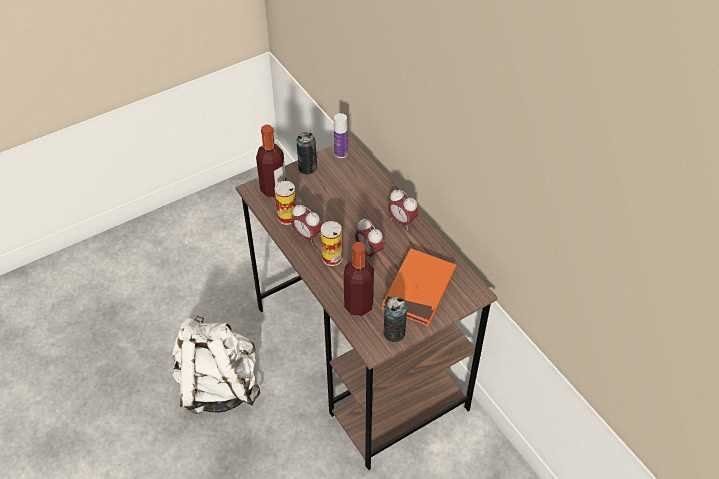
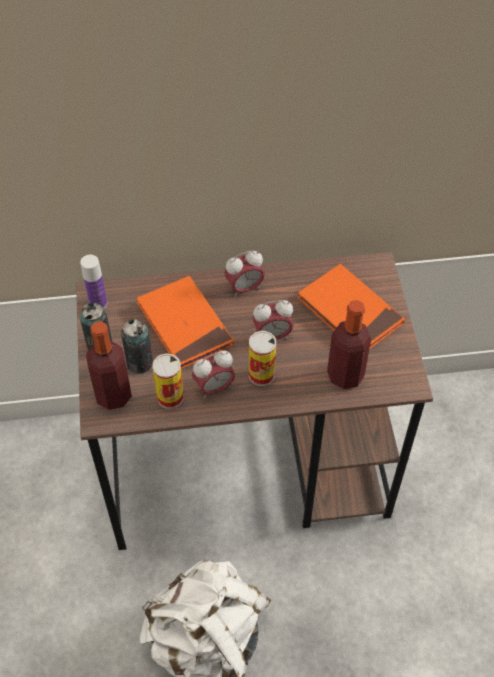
camera: 65 degrees left, 5 degrees up
can [383,297,407,342] -> can moved to [121,319,153,374]
none -> orange book [137,276,234,369]

